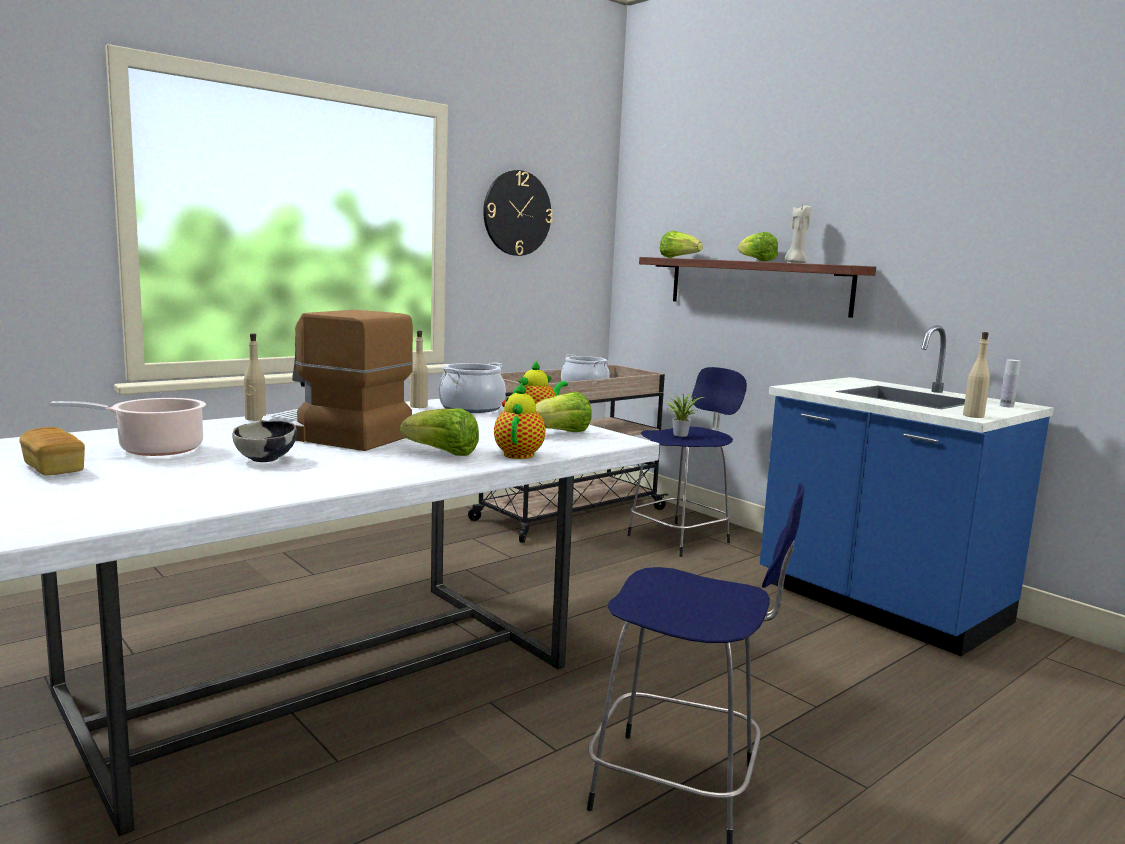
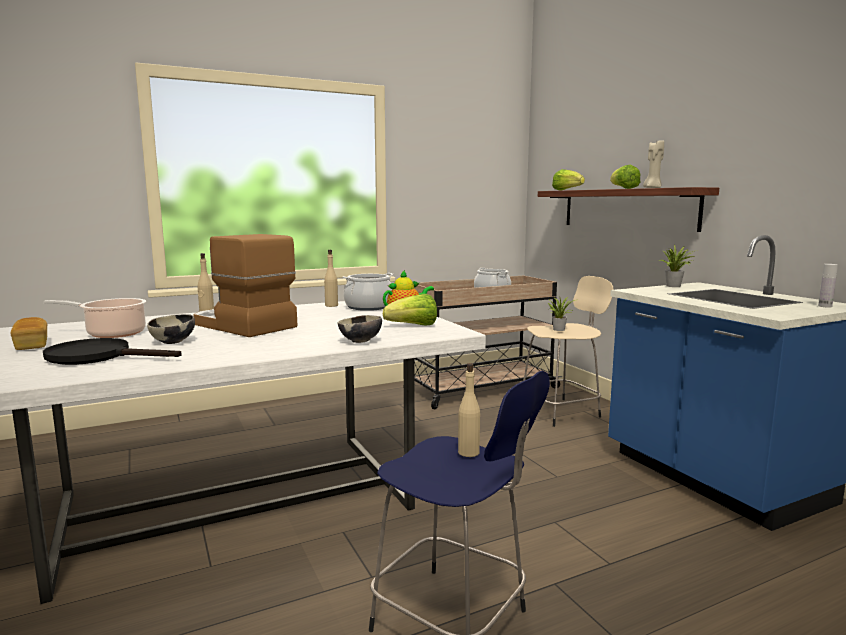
camera: 15 degrees right, 0 degrees up
lettuce [400,408,479,456] -> none
wall clock [483,170,553,256] -> none
teapot [494,382,546,459] -> bowl [338,315,382,343]
blue stool [627,367,747,557] -> beige stool [523,276,614,427]
beige bottle [963,332,990,418] -> beige bottle moved to [458,363,480,457]
none -> black frying pan [43,338,182,365]
none -> potted plant [660,244,695,287]

